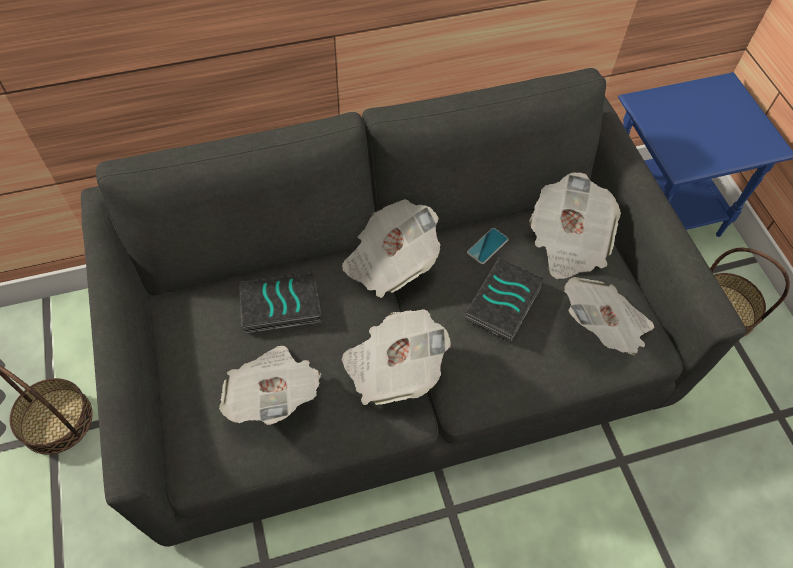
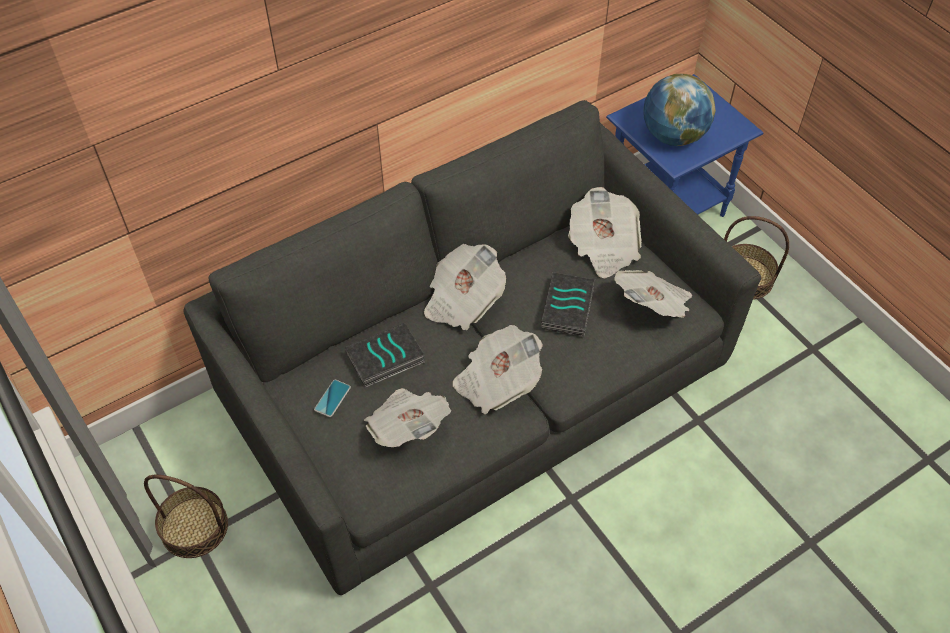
camera: 15 degrees left, 5 degrees down
phone [467,228,509,264] -> phone moved to [314,380,351,417]
none -> globe [643,73,716,146]

